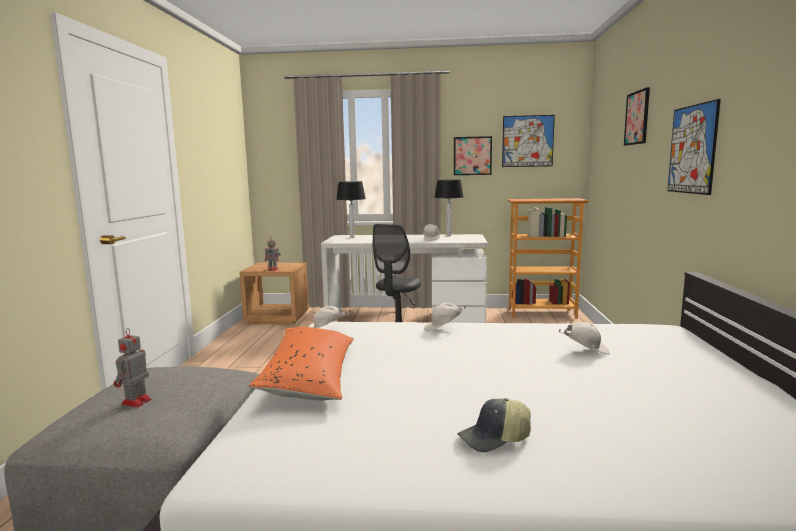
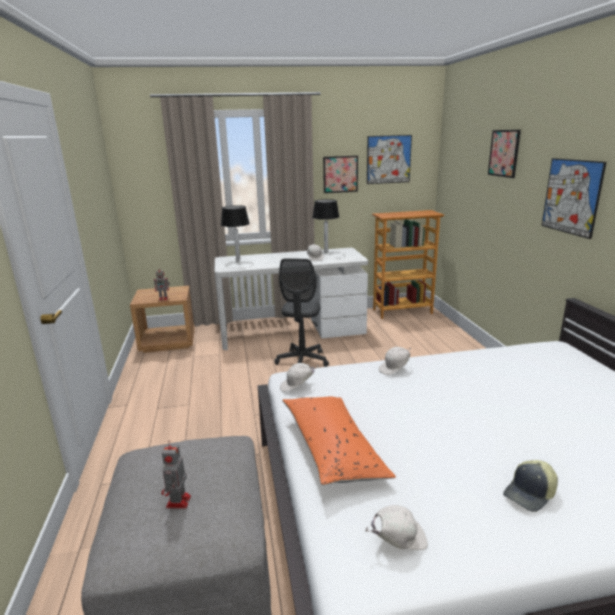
camera: 15 degrees left, 10 degrees up
white cap [558,322,610,355] -> white cap moved to [365,505,428,550]

